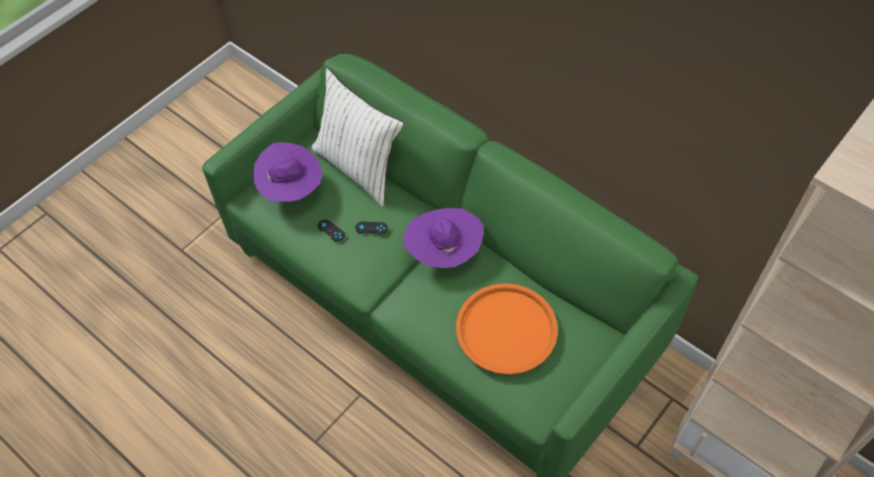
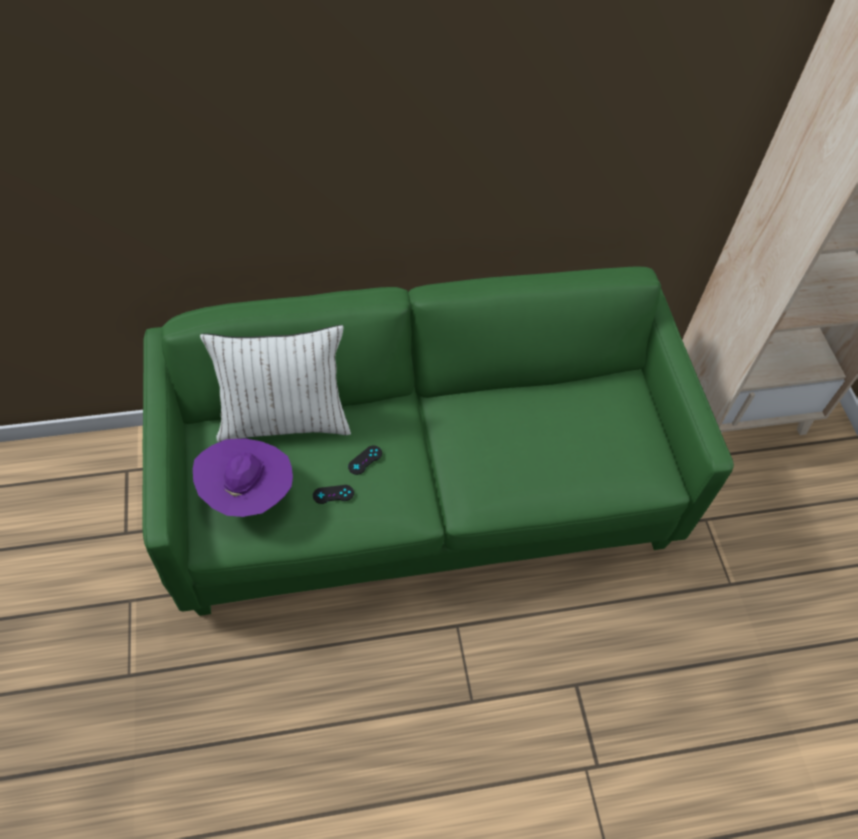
camera: 55 degrees left, 0 degrees up
purple hat [403,208,484,268] -> none
orange tray [456,283,558,375] -> none

